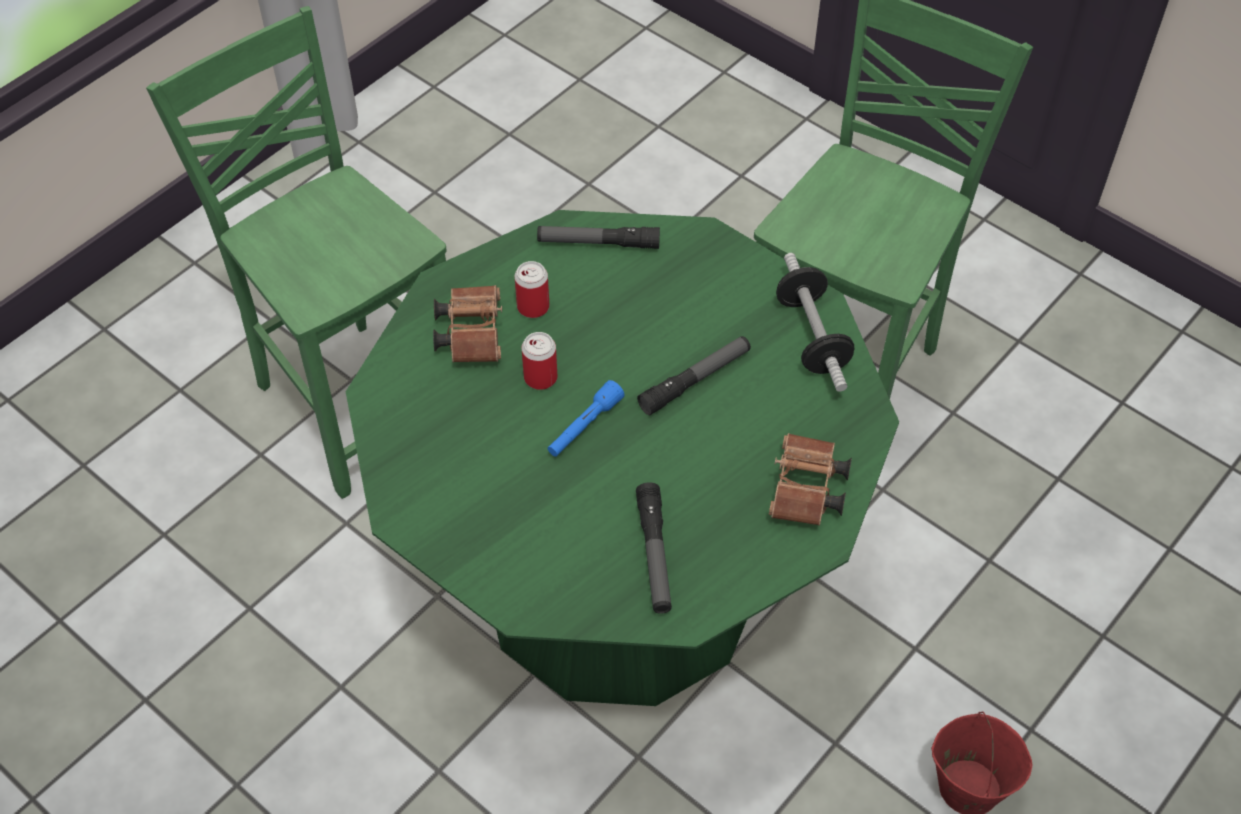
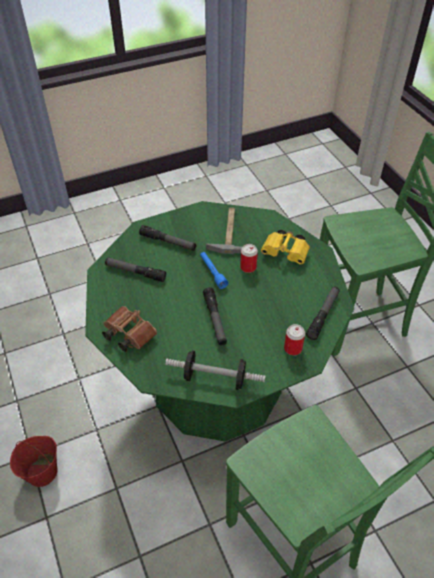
camera: 115 degrees right, 5 degrees down
brown binoculars [433,285,502,362] -> yellow binoculars [261,230,310,264]
can [514,261,549,318] -> can moved to [284,324,305,355]
none -> flashlight [139,225,196,251]
none -> hammer [206,208,243,254]

